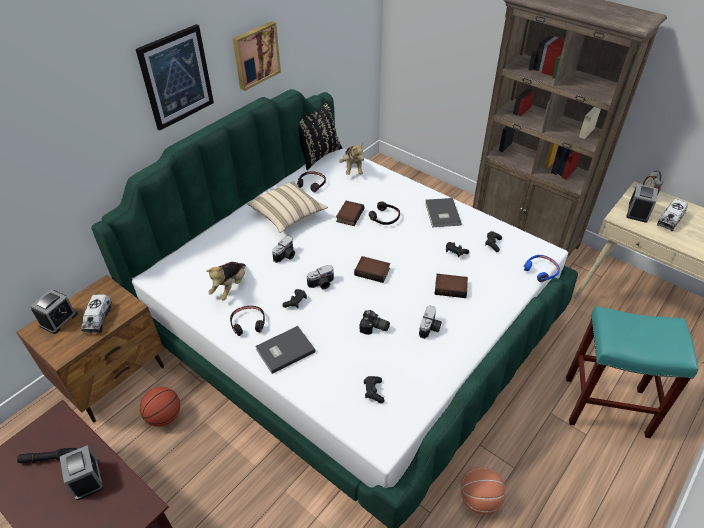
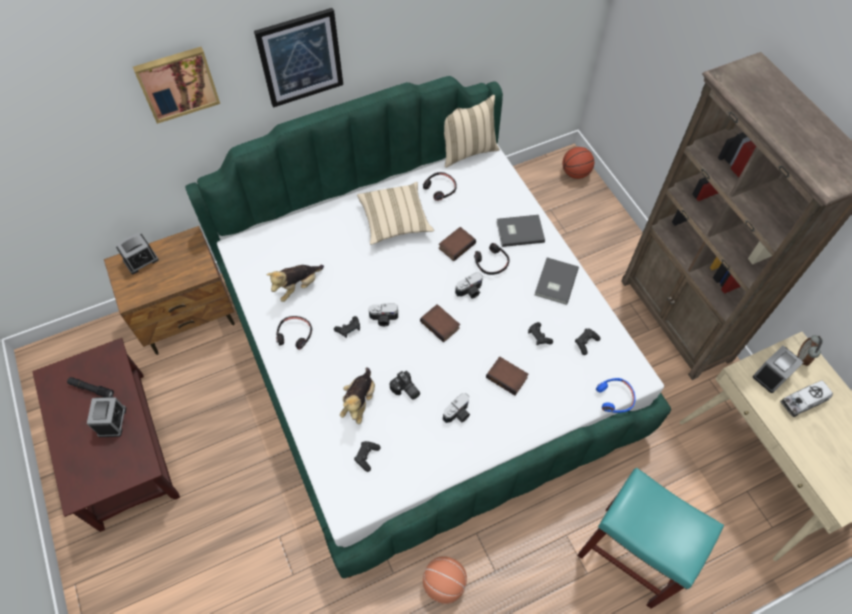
camera: 25 degrees right, 15 degrees up
toy truck [81,294,112,333] -> none
basketball [140,387,180,427] -> basketball moved to [562,147,594,179]
picture [233,21,281,91] -> picture moved to [133,47,220,124]
grey book [255,326,316,374] -> grey book moved to [496,215,545,247]
camera [272,236,295,263] -> camera moved to [455,272,483,298]
black pillow [299,100,342,170] -> beige pillow [444,95,500,168]
plush toy [339,143,364,175] -> plush toy moved to [340,367,375,424]

